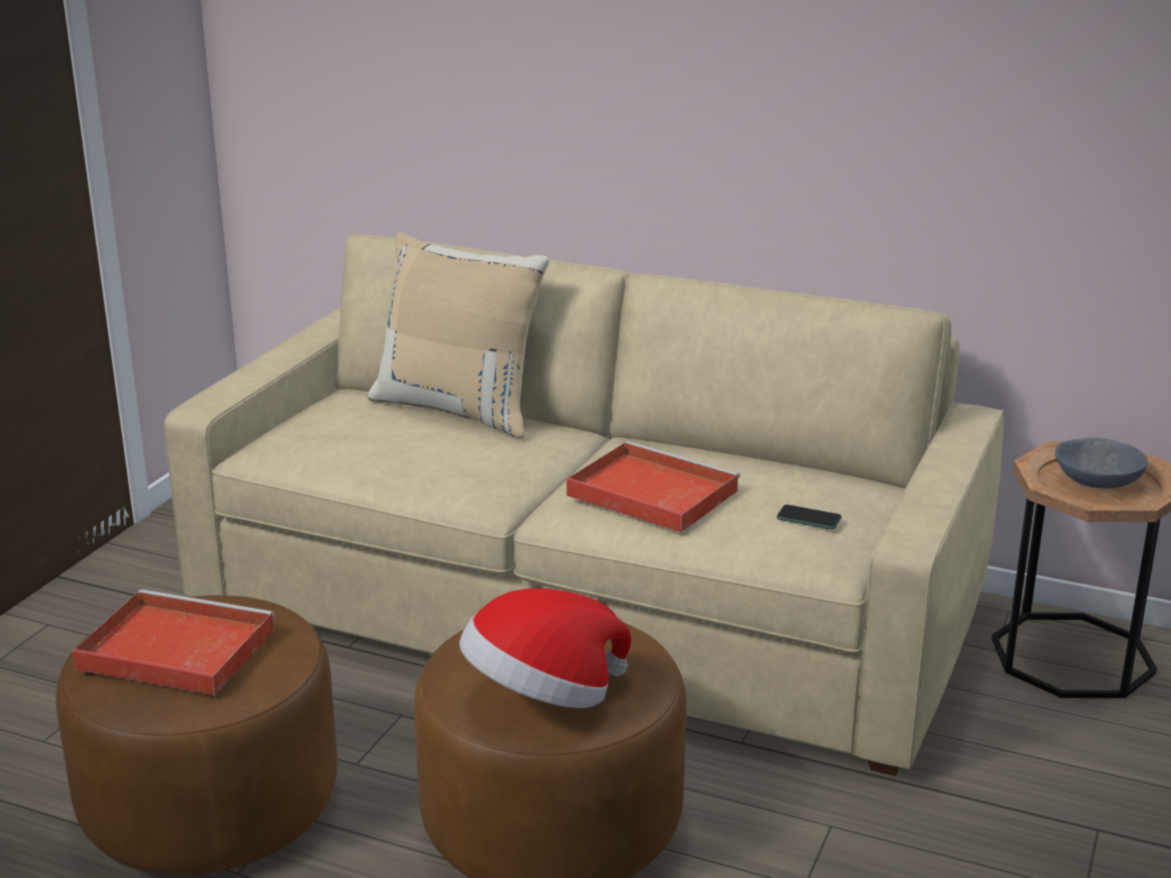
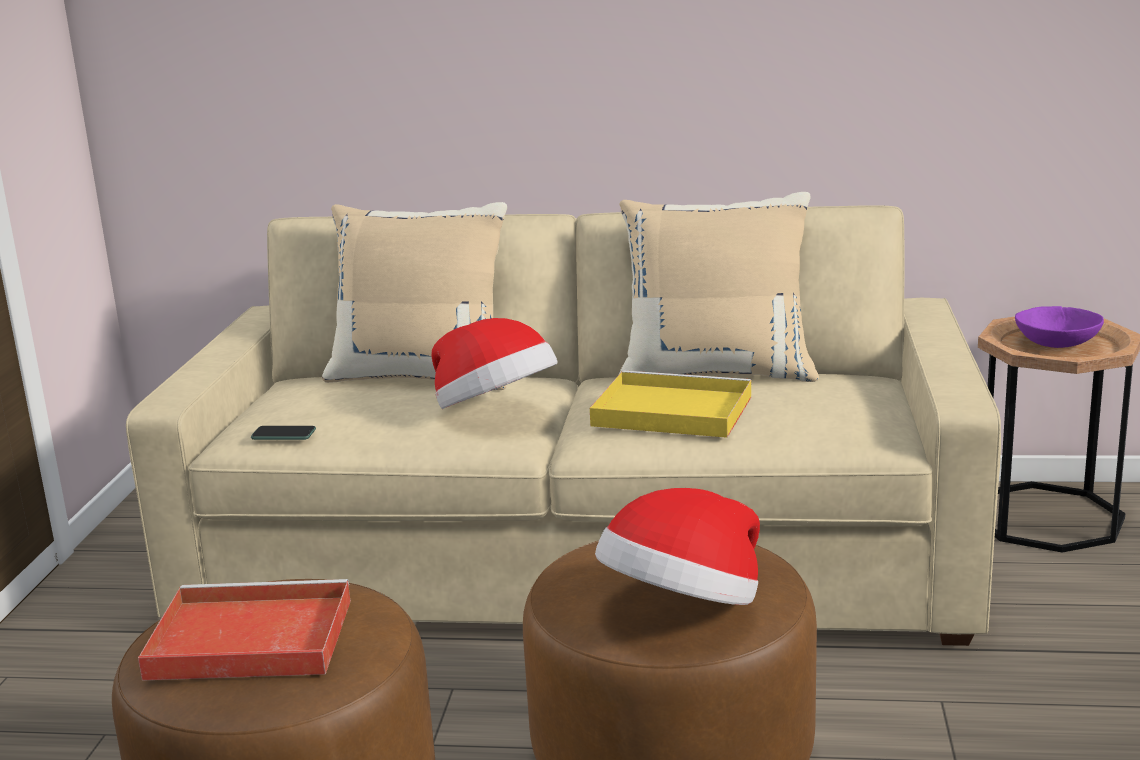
camera: 15 degrees left, 5 degrees down
red tray [566,441,740,532] -> yellow tray [590,370,752,438]
phone [777,505,842,530] -> phone moved to [251,426,316,440]
grey bowl [1055,438,1148,488] -> purple bowl [1015,306,1104,348]
none -> hat [431,318,558,409]
none -> beige pillow [619,192,819,382]

